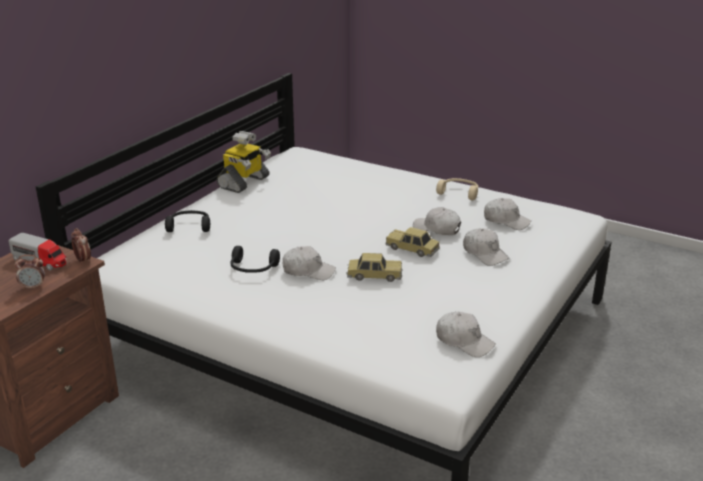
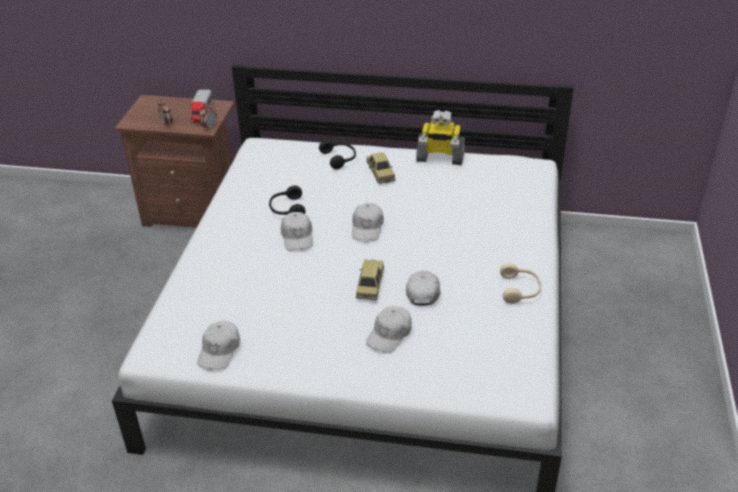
camera: 70 degrees right, 10 degrees up
toy car [346,253,403,282] -> toy car moved to [366,152,395,184]
white cap [484,198,531,230] -> white cap moved to [352,203,384,241]

